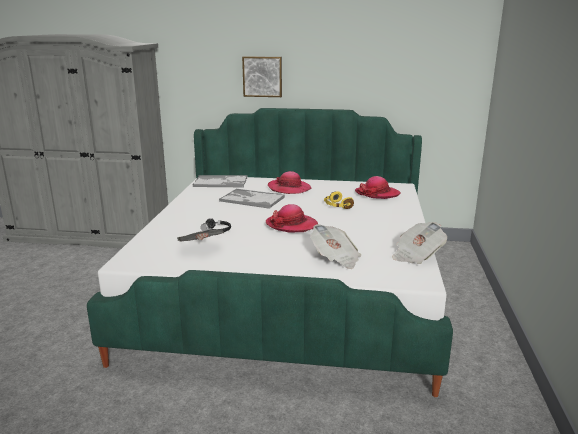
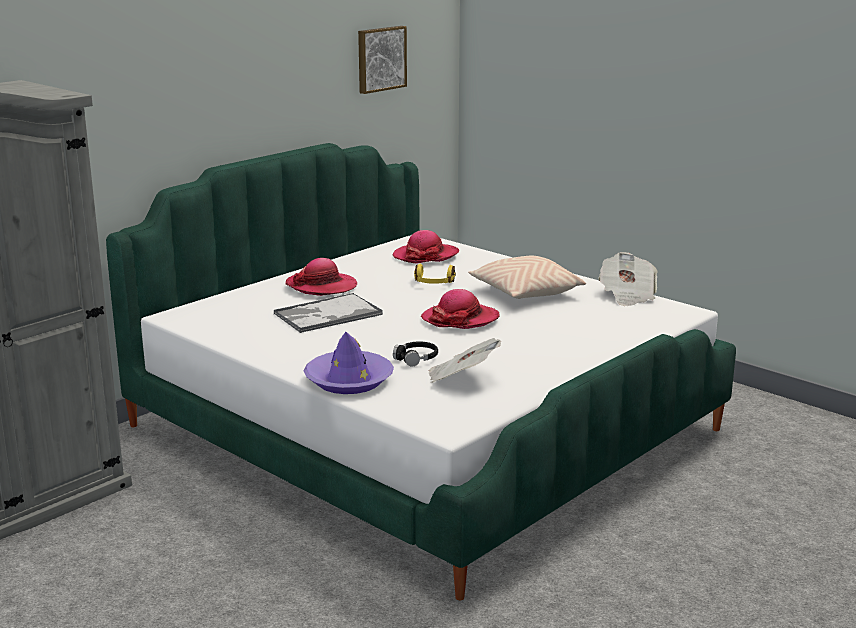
camera: 55 degrees left, 0 degrees up
tray [193,175,248,187] -> none
picture [242,56,282,97] -> picture moved to [358,26,407,94]
newspaper [310,224,361,269] -> none
none -> purple hat [304,332,394,394]
none -> beige pillow [468,256,586,299]

